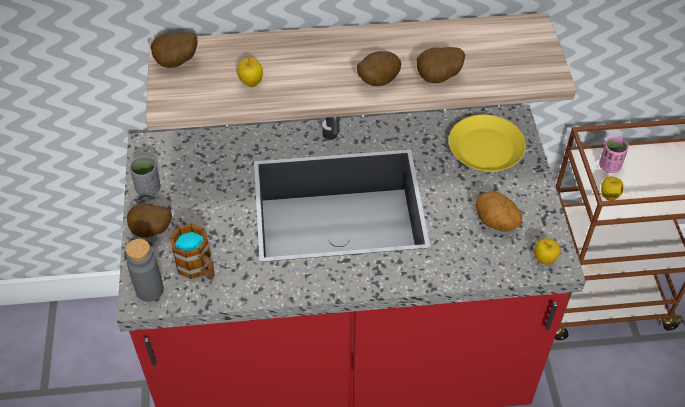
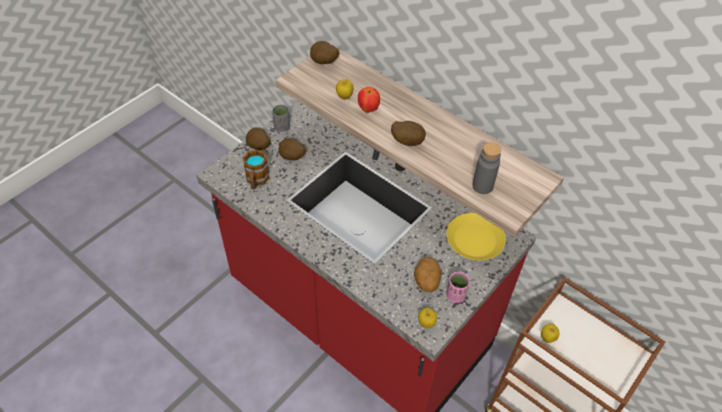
camera: 45 degrees right, 0 degrees up
grey bottle [126,239,164,302] -> grey bottle moved to [472,142,501,194]
potato [417,47,465,83] -> potato moved to [278,138,306,160]
pink cup [599,137,629,173] -> pink cup moved to [446,272,470,303]
none -> apple [358,87,380,113]

